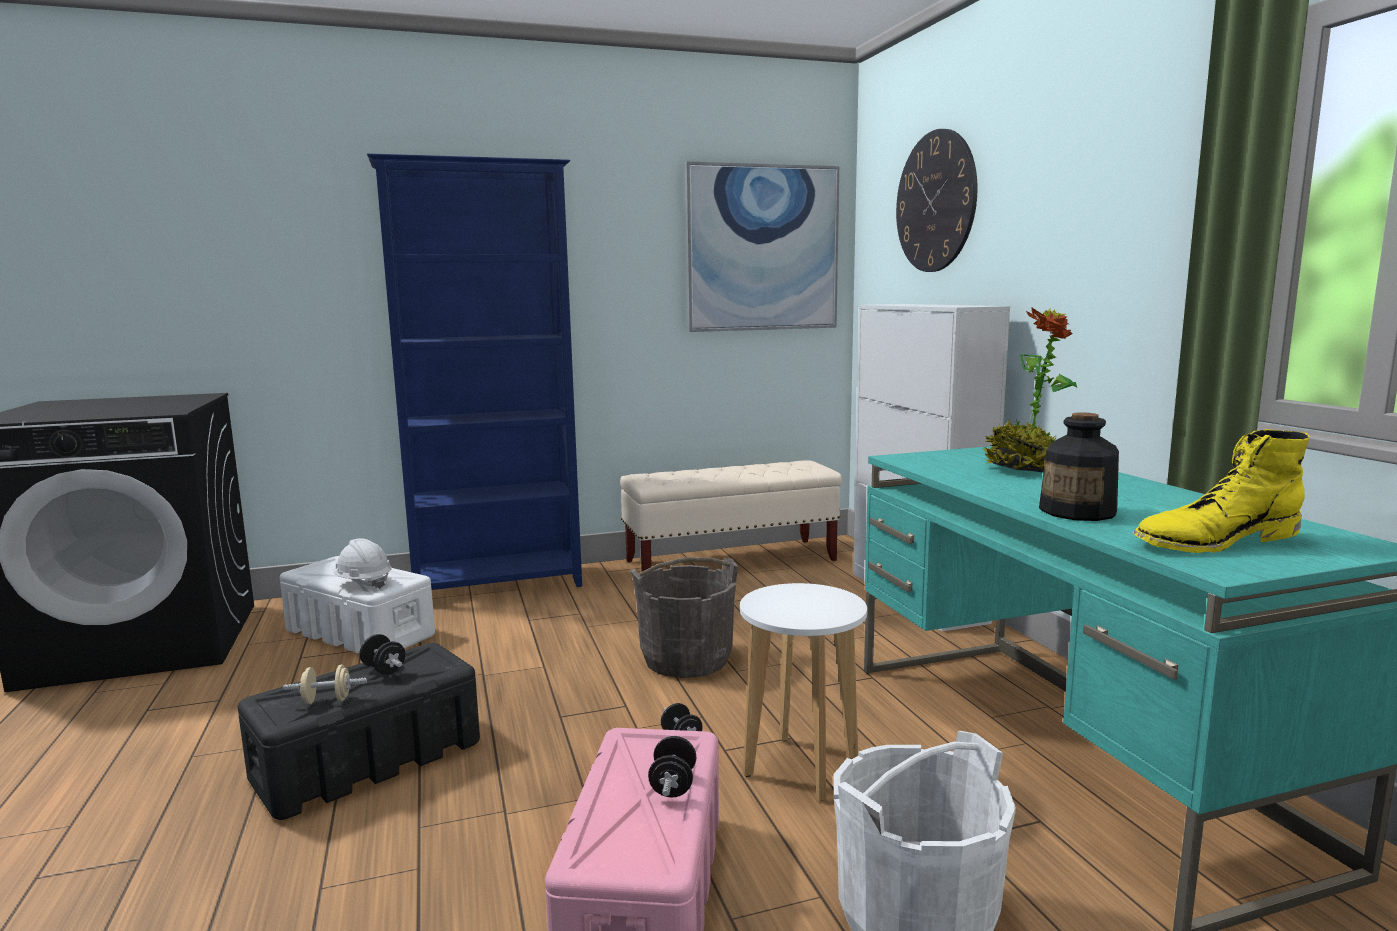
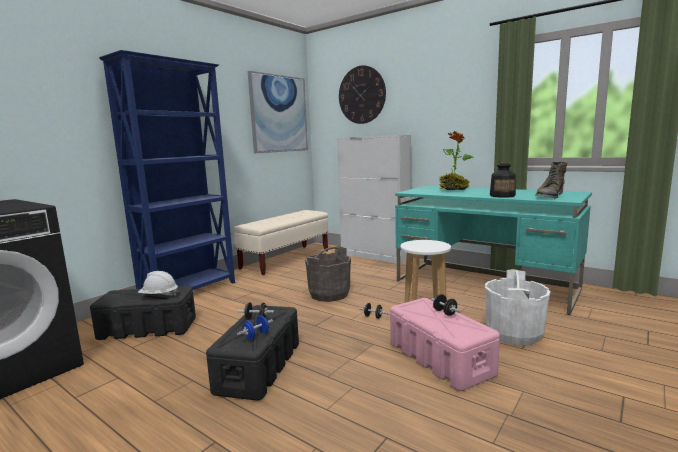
camera: 35 degrees left, 0 degrees up
white storage box [280,556,435,653] -> black storage box [90,286,196,340]
beige dumbbell [283,665,367,704] -> blue dumbbell [237,315,273,339]
yellow boot [1132,429,1310,553] -> green boot [535,162,567,198]

